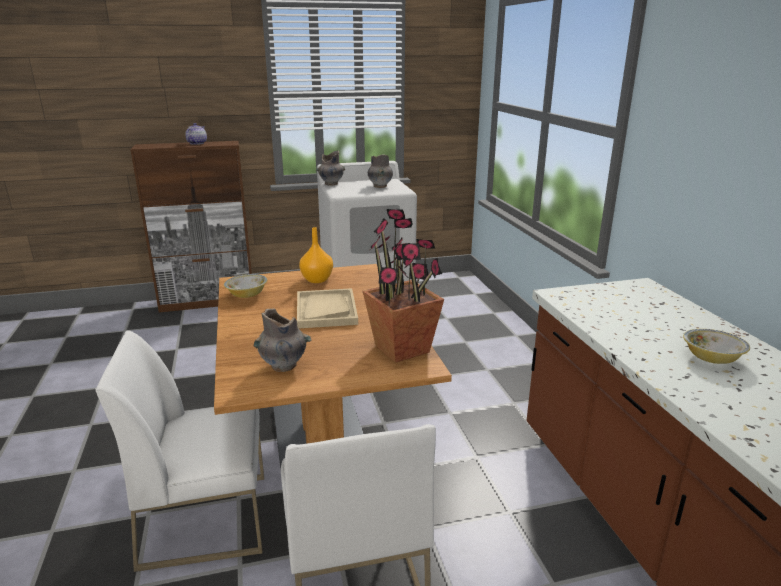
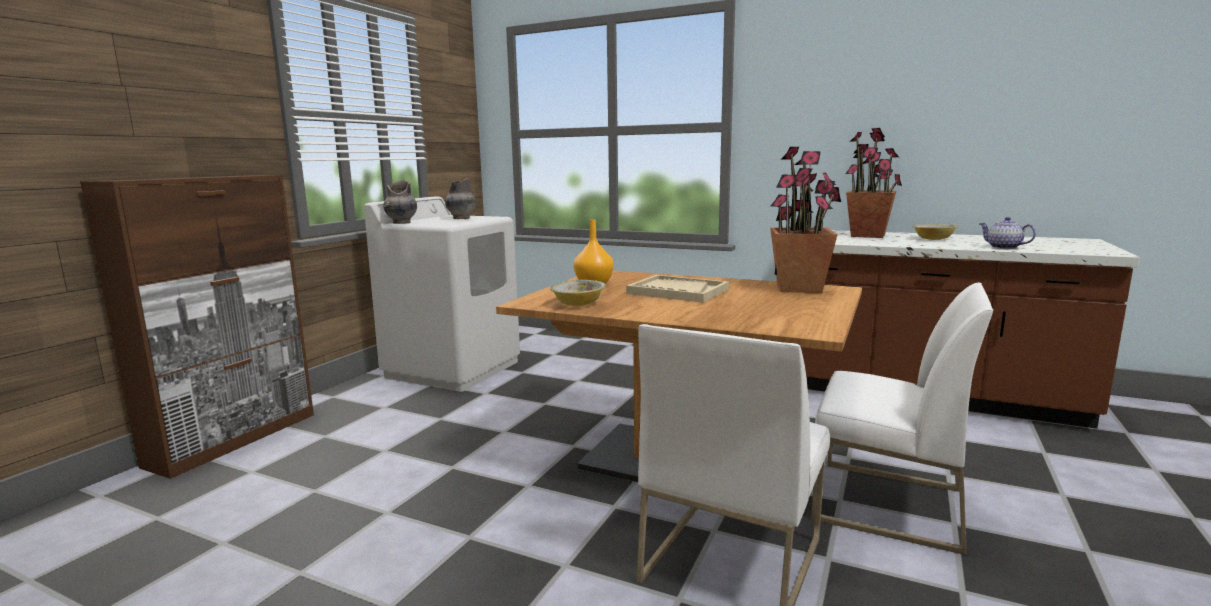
camera: 50 degrees left, 10 degrees down
teapot [185,123,207,145] -> teapot moved to [979,217,1036,249]
grey vase [254,308,311,372] -> none
none -> potted plant [845,128,902,238]

